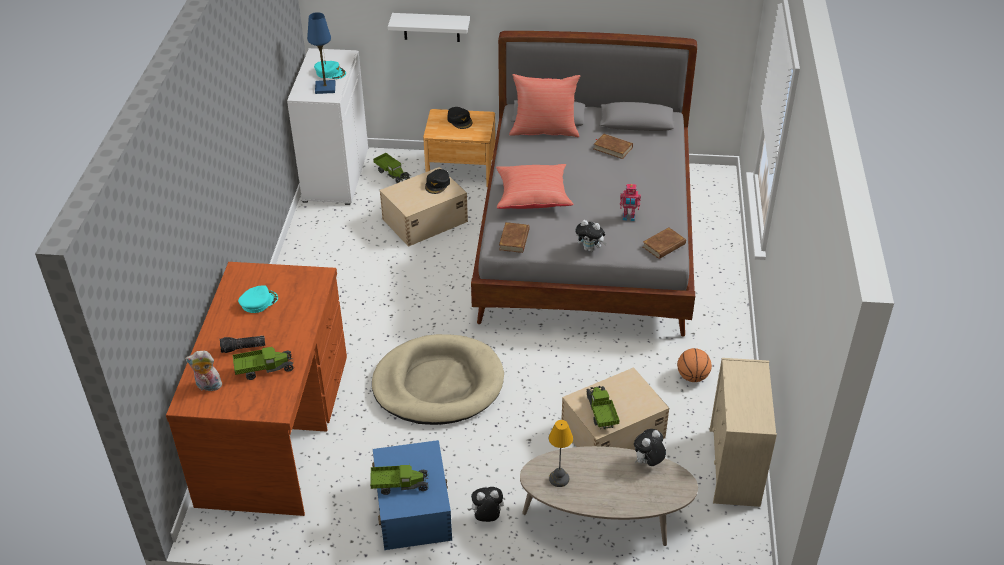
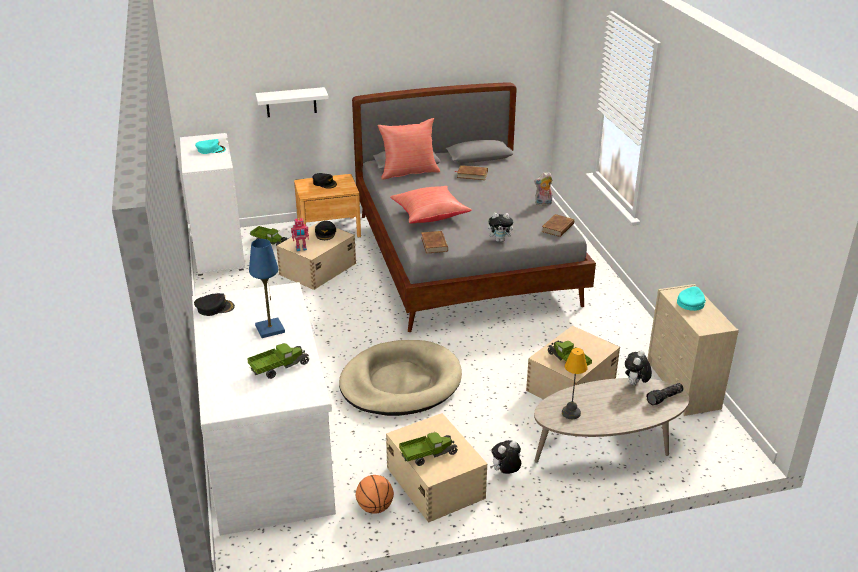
camera: 20 degrees left, 10 degrees down
brown desk [166,262,347,516] -> white desk [192,282,336,536]
plush toy [185,351,222,391] -> plush toy moved to [534,172,553,206]
flashlight [220,336,265,353] -> flashlight moved to [646,383,684,405]
turquoise cap [238,285,278,313] -> turquoise cap moved to [677,286,706,311]
blue table lamp [307,12,336,94] -> blue table lamp moved to [249,239,285,338]
blue storage box [372,440,452,550] -> beige storage box [386,413,487,523]
toy robot [620,184,641,221] -> toy robot moved to [291,218,309,251]
basketball [677,348,712,382] -> basketball moved to [356,475,394,514]
none -> black cap [194,293,235,316]

